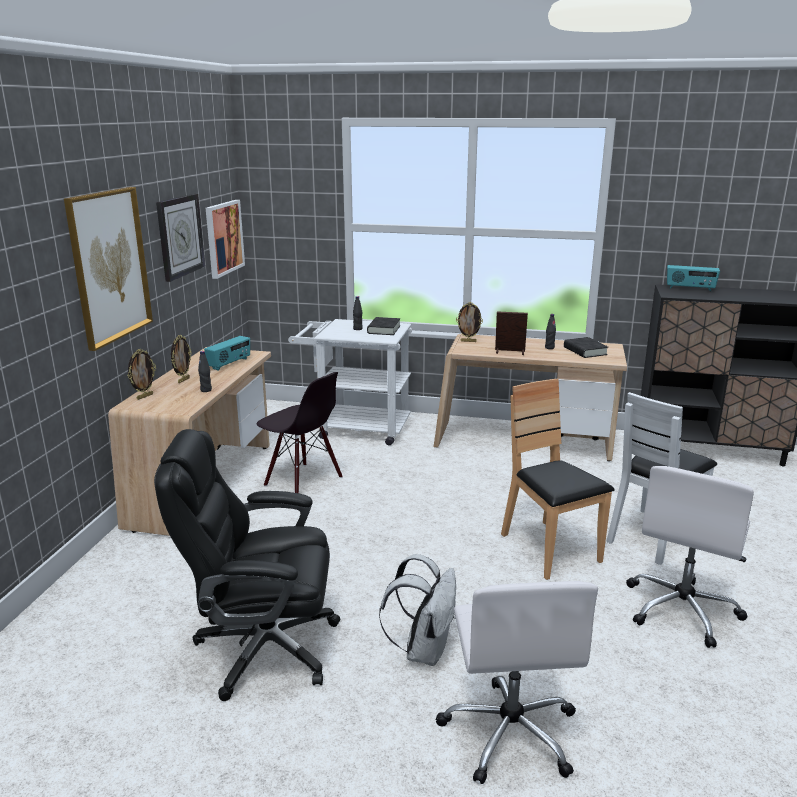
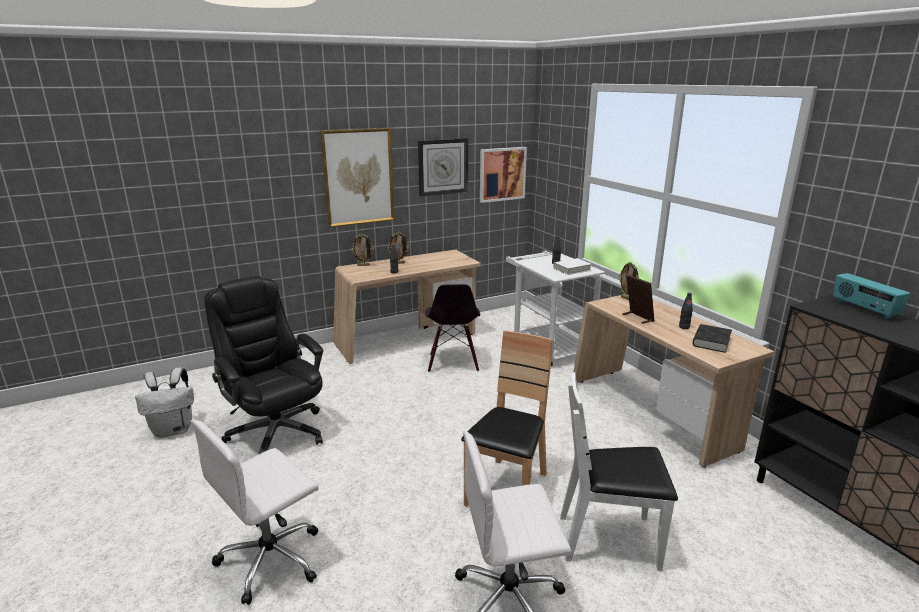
camera: 50 degrees right, 0 degrees up
radio [204,336,250,371] -> none
black book [367,317,400,335] -> white book [553,258,592,275]
white backpack [379,554,456,666] -> white backpack moved to [135,368,194,438]

